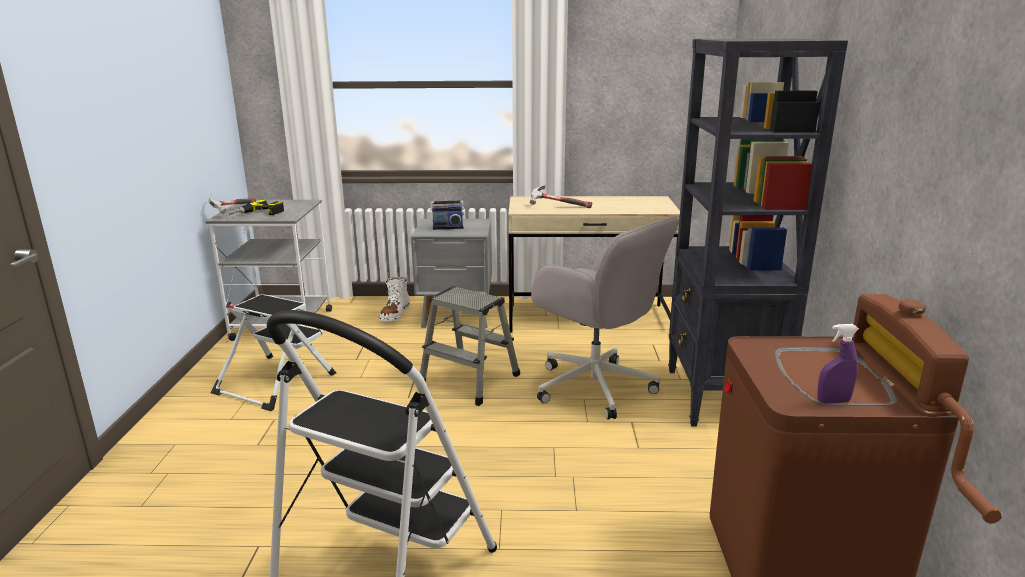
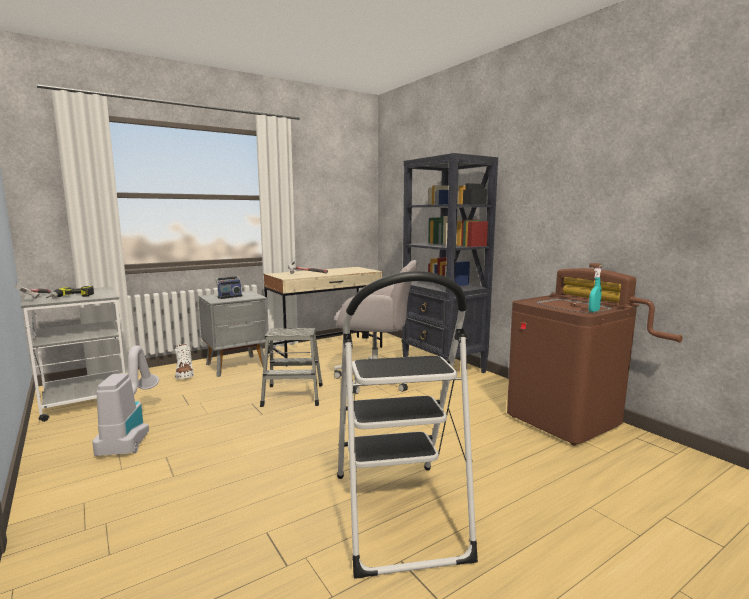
camera: 35 degrees left, 10 degrees down
step ladder [211,294,336,411] -> vacuum cleaner [92,345,159,456]
purple spray bottle [817,324,859,404] -> turquoise spray bottle [589,268,602,312]

